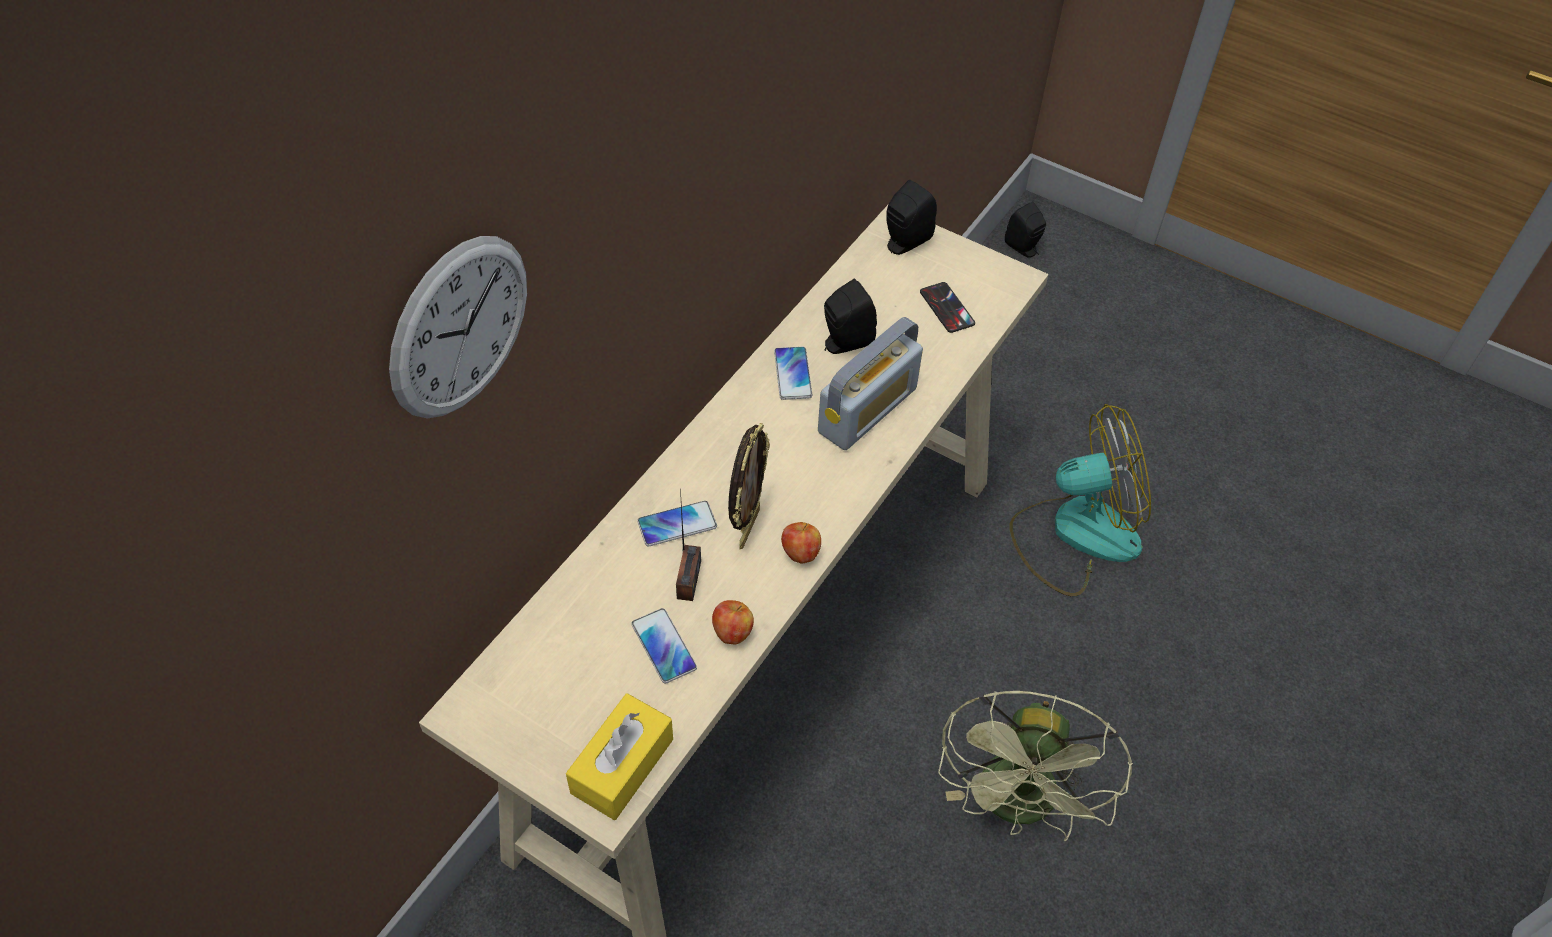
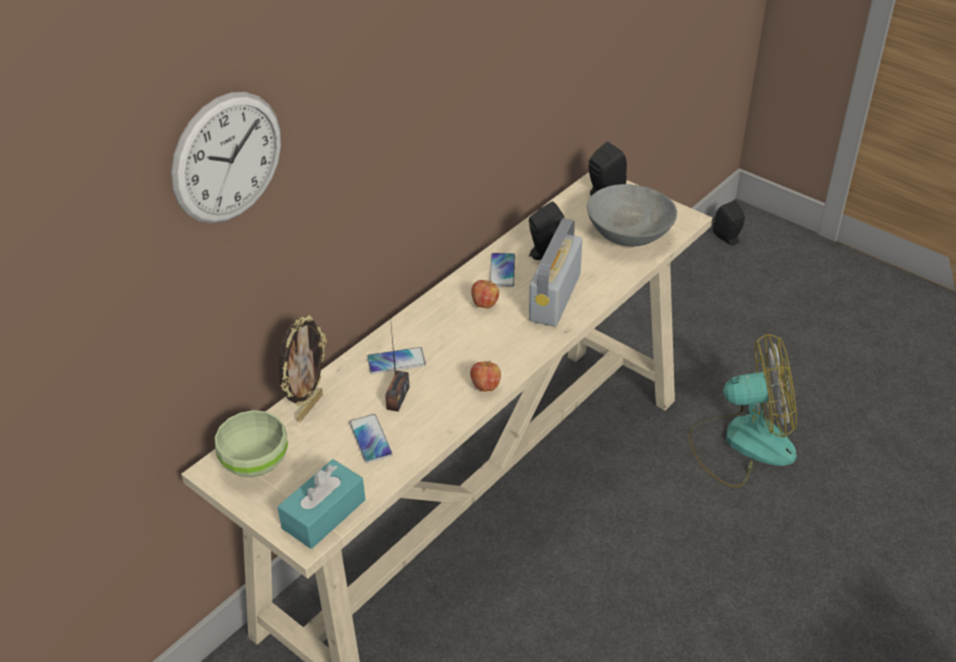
camera: 10 degrees right, 10 degrees down
yellow tissue box [566,693,673,820] -> turquoise tissue box [277,459,366,549]
apple [712,600,754,645] -> apple moved to [471,280,499,308]
picture frame [728,423,770,549] -> picture frame moved to [279,315,327,421]
radio [818,317,923,450] -> radio turned 150 degrees clockwise [529,218,582,326]
phone [920,282,975,333] -> grey bowl [587,184,677,247]
green fan [938,691,1133,841] -> none
none -> green bowl [215,410,288,477]

